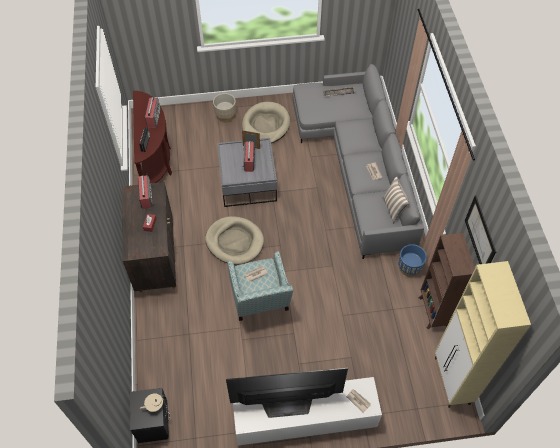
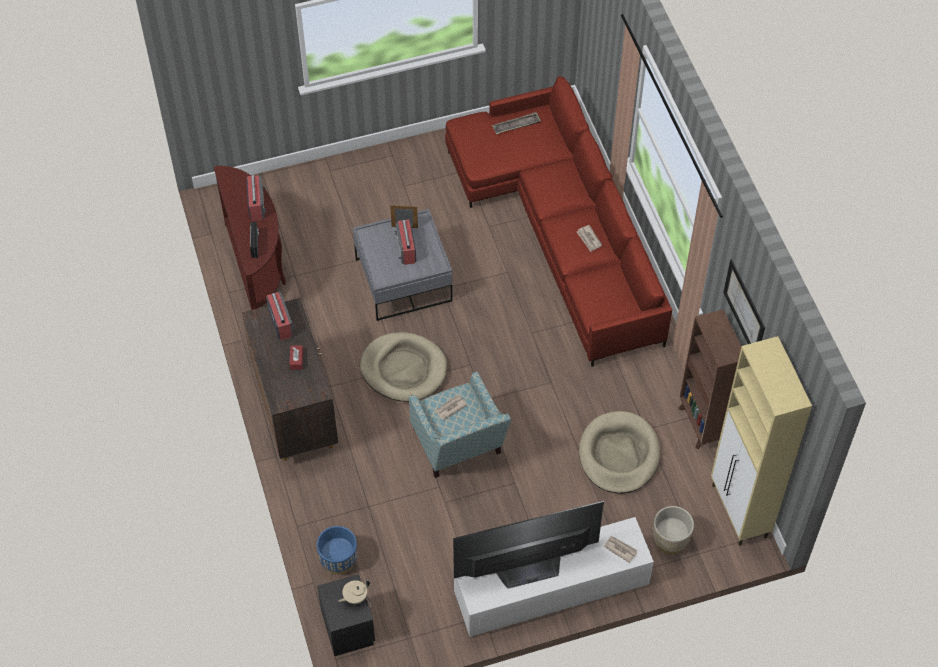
camera: 10 degrees left, 0 degrees up
beige planter [213,93,236,122] -> beige planter moved to [653,506,694,554]
beige dog bed [242,102,290,143] -> beige dog bed moved to [579,411,660,494]
grey sofa [293,64,424,259] -> red sofa [445,76,672,367]
pillow [382,176,410,223] -> none
blue planter [398,244,427,277] -> blue planter moved to [317,526,357,575]

